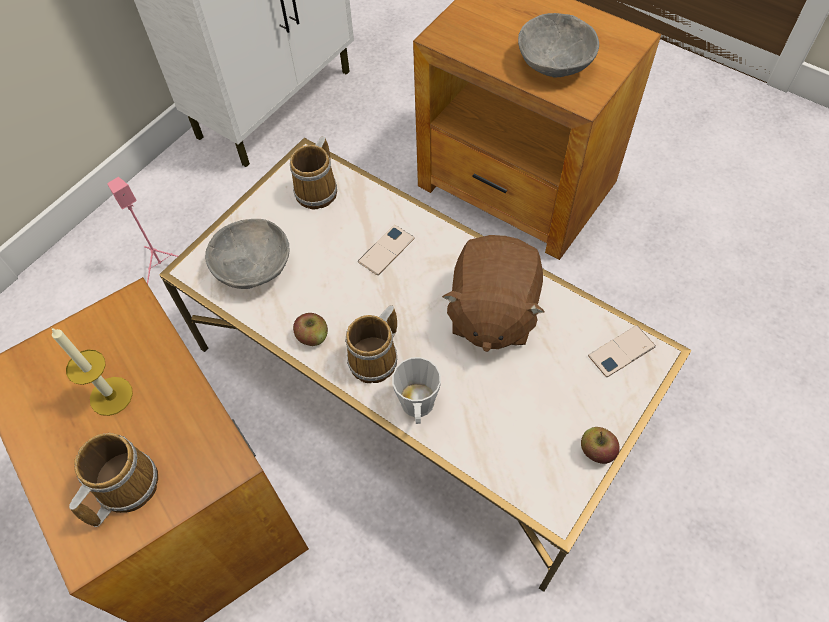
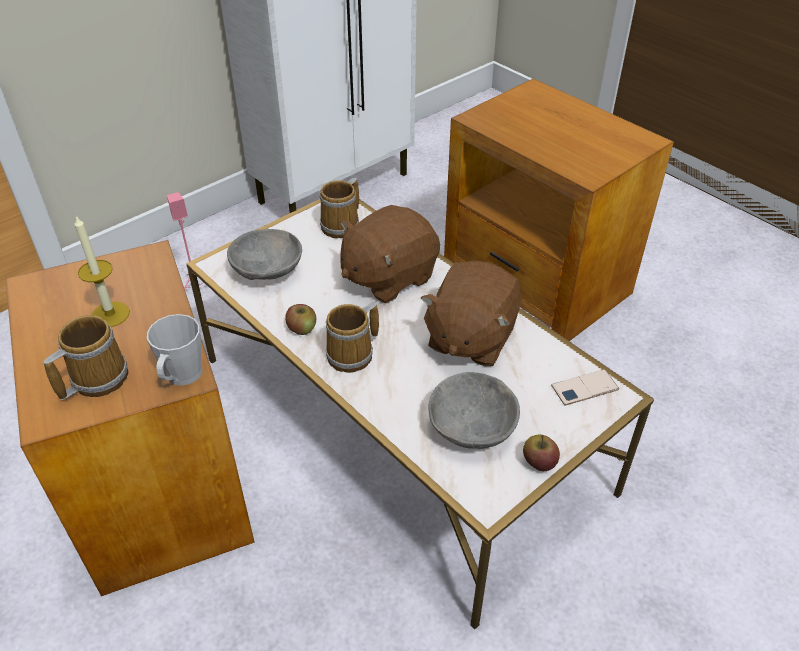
camera: 10 degrees right, 15 degrees down
phone [358,225,415,275] -> brown plush toy [340,205,440,303]
grey mug [392,357,441,424] -> grey mug moved to [147,314,202,385]
grey bowl [518,13,599,78] -> grey bowl moved to [429,372,520,449]

